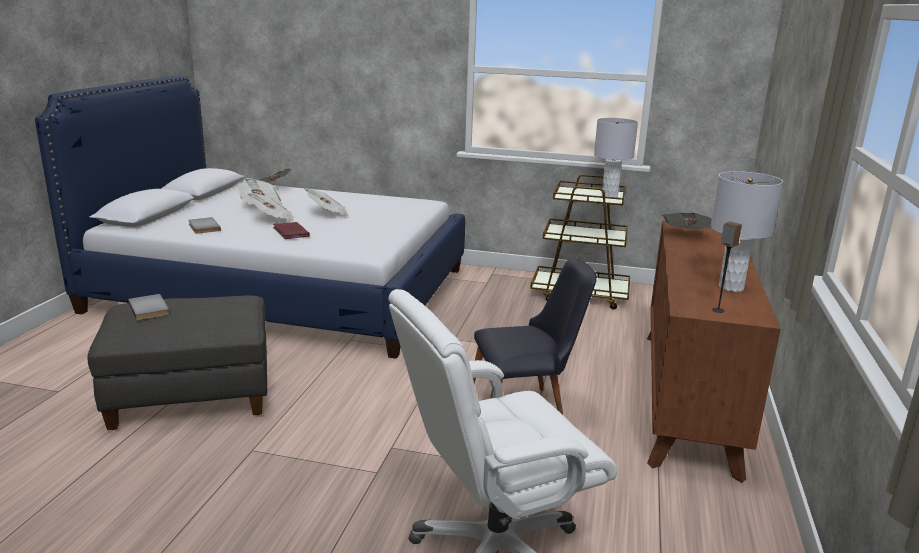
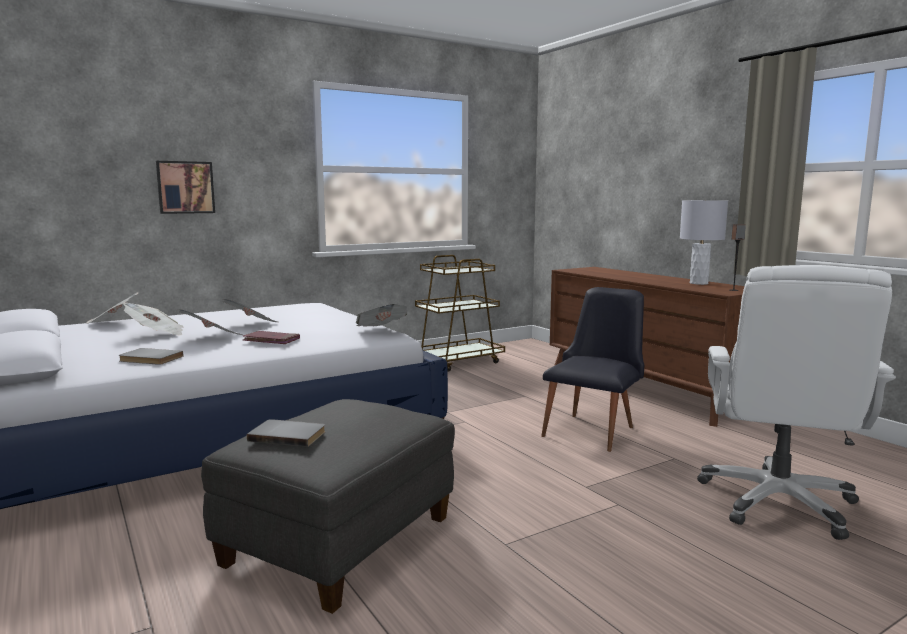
camera: 45 degrees left, 10 degrees down
grey table lamp [594,118,638,197] -> none
newspaper [662,213,712,230] -> newspaper moved to [356,304,407,327]
none -> picture [156,161,215,214]

